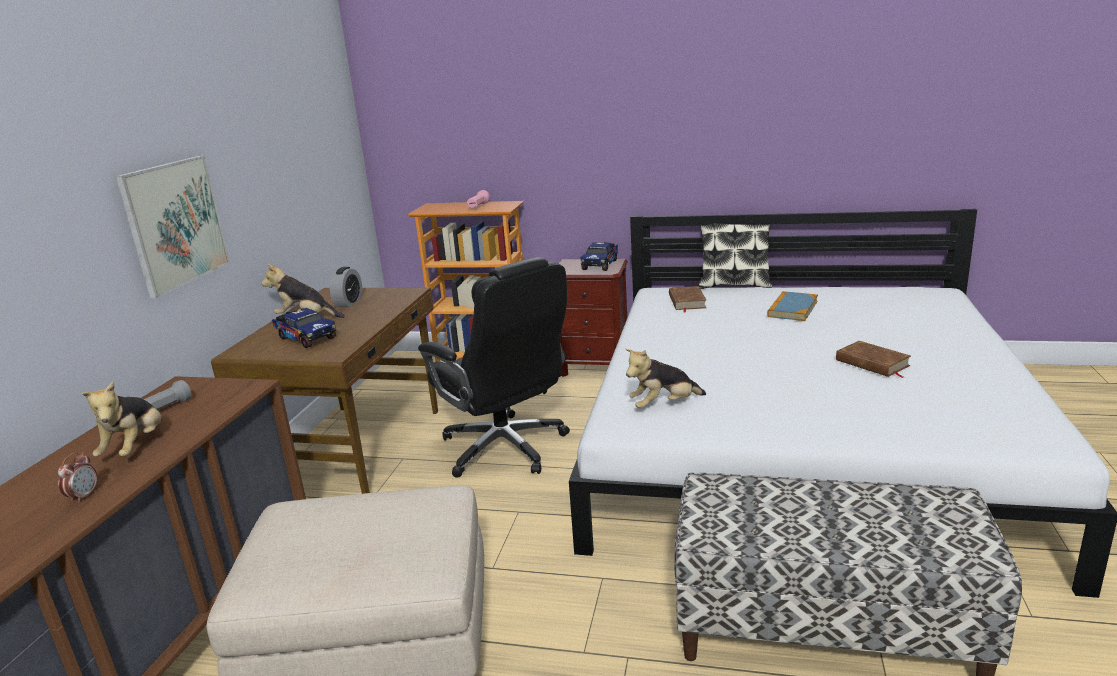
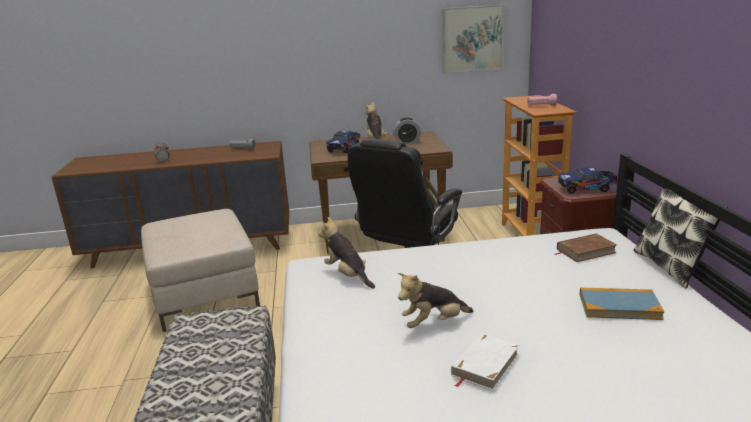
camera: 70 degrees right, 0 degrees up
plush toy [82,382,162,457] -> plush toy moved to [398,273,473,328]
picture [116,155,230,298] -> picture moved to [442,5,504,73]
brown book [836,341,911,378] -> white book [451,333,519,391]

